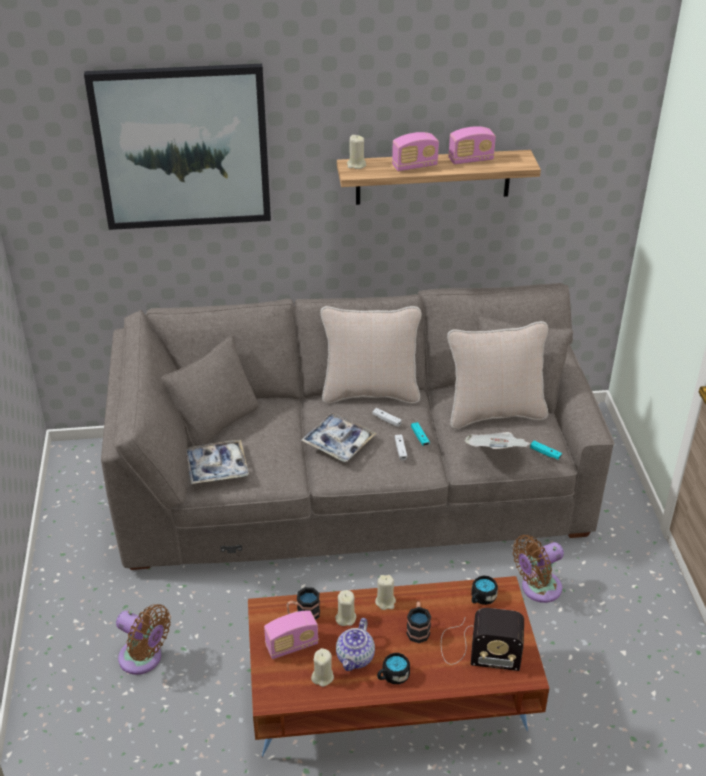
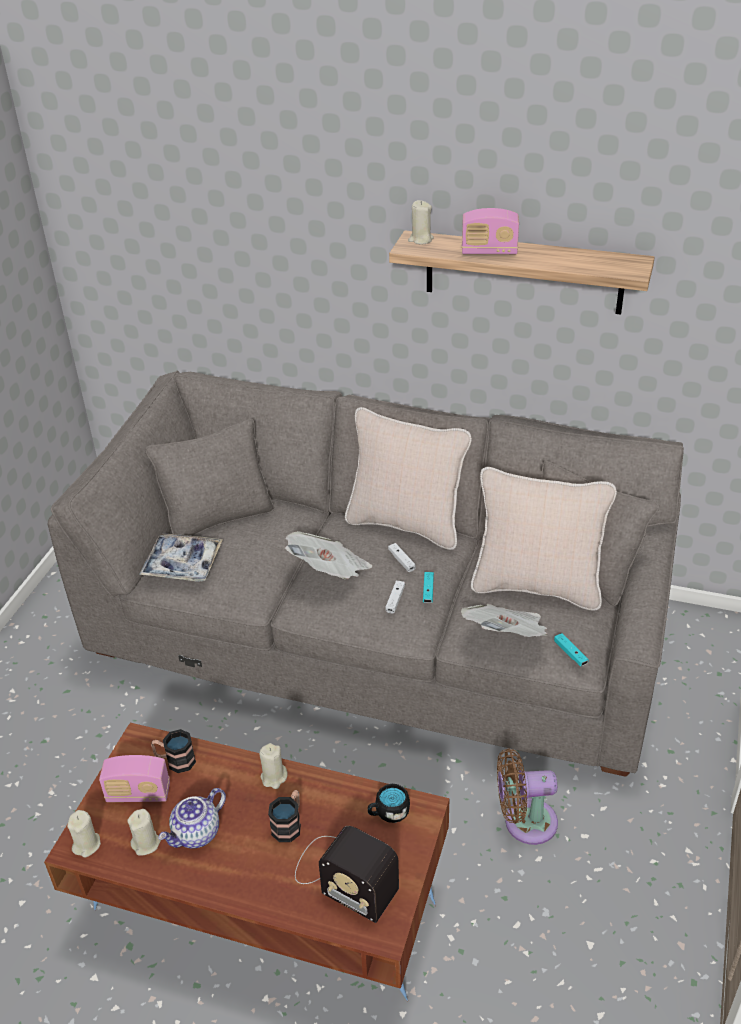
camera: 25 degrees right, 0 degrees up
picture [84,64,271,230] -> none
brown fan [116,604,171,675] -> none
tray [301,413,376,462] -> newspaper [285,531,372,579]
beige candle [335,590,356,626] -> beige candle moved to [67,810,101,857]
black mug [377,653,410,684] -> none
radio [449,126,496,165] -> none

